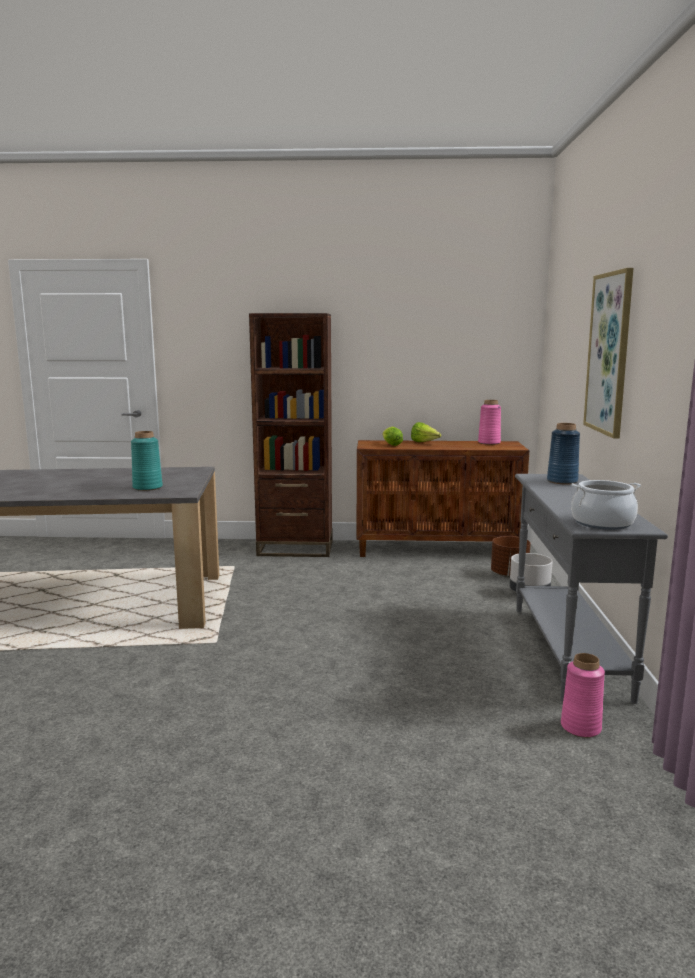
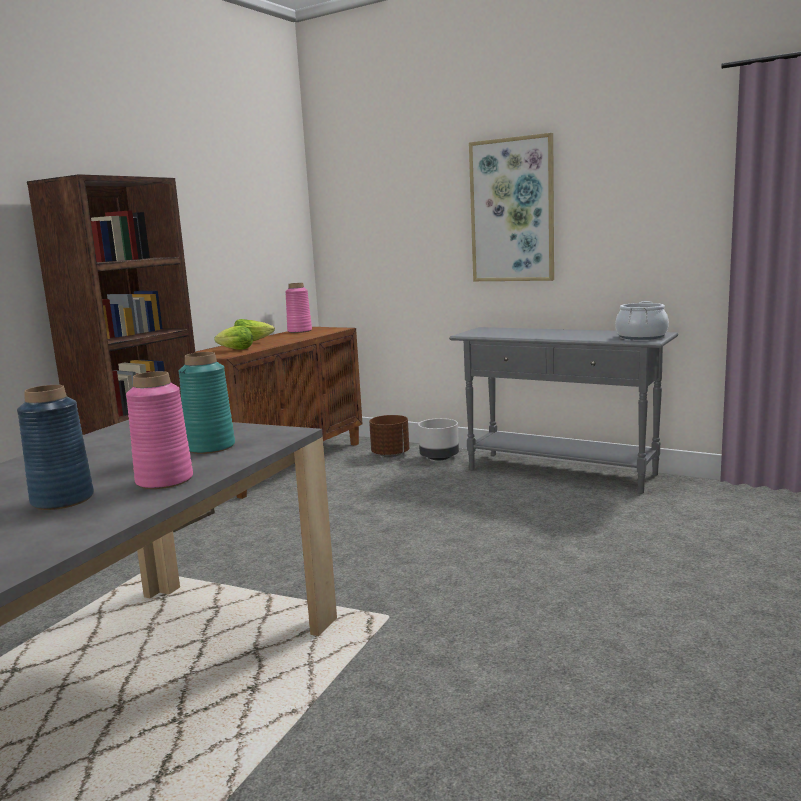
camera: 60 degrees left, 0 degrees up
blue vase [547,423,580,484] -> blue vase moved to [17,385,94,510]
pink vase [561,653,605,738] -> pink vase moved to [126,371,193,489]

